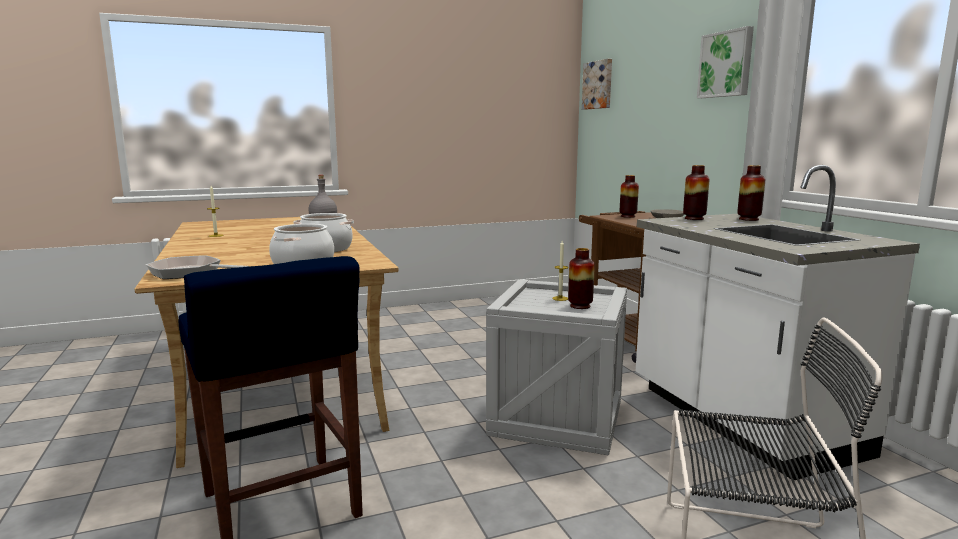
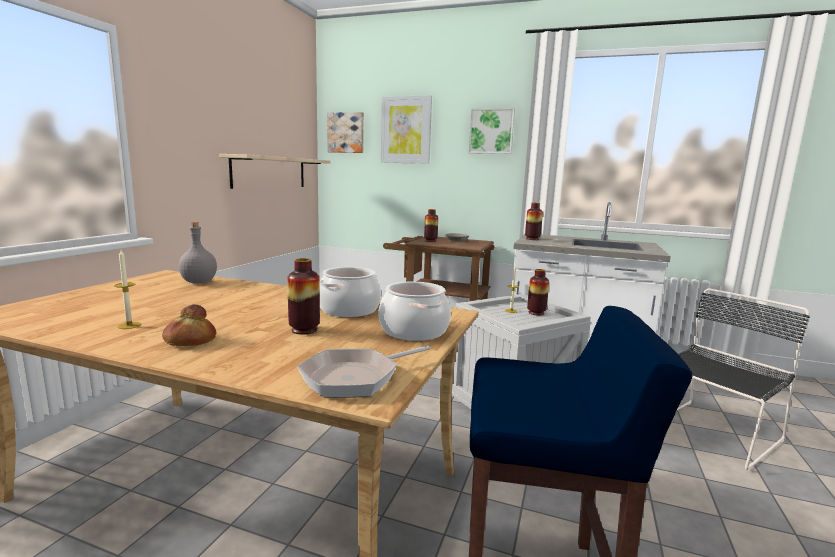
camera: 50 degrees left, 0 degrees up
vase [737,165,765,221] -> vase moved to [287,258,320,334]
none -> bread [162,304,216,346]
none -> beige shelf [219,154,331,189]
none -> picture [381,95,432,164]

